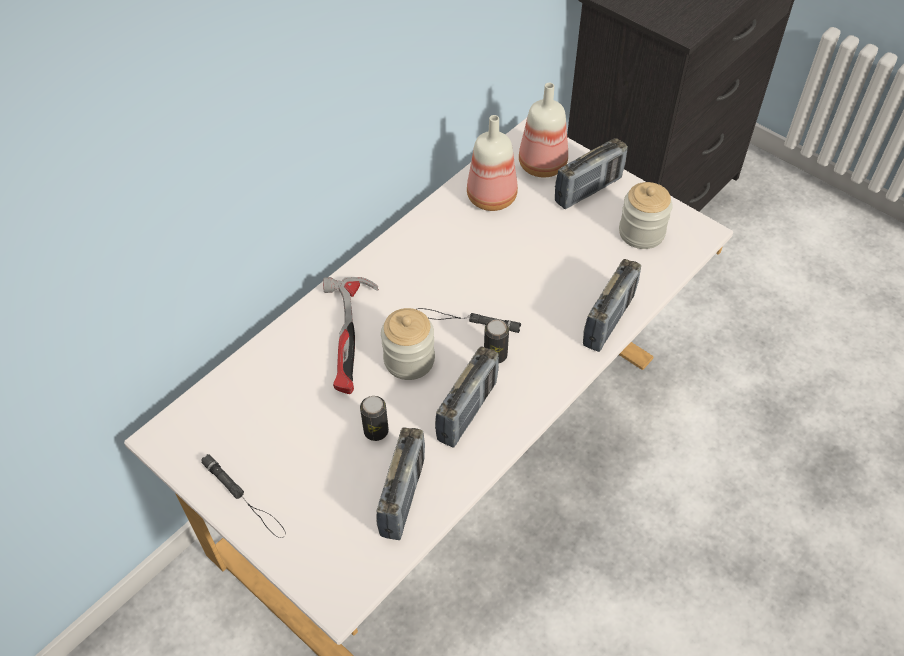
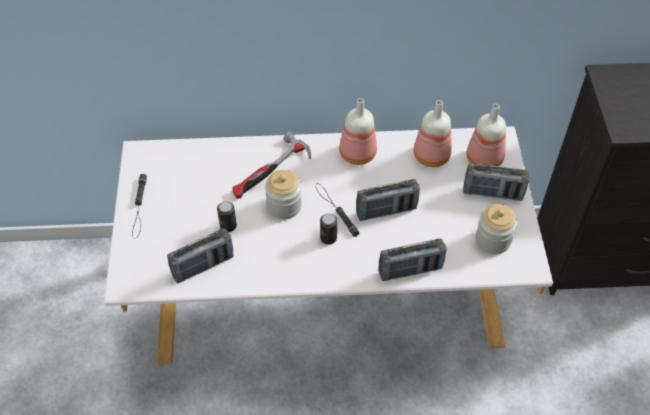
camera: 45 degrees right, 0 degrees up
radio [435,346,499,447] -> radio moved to [356,179,420,221]
none -> bottle [339,98,377,165]

